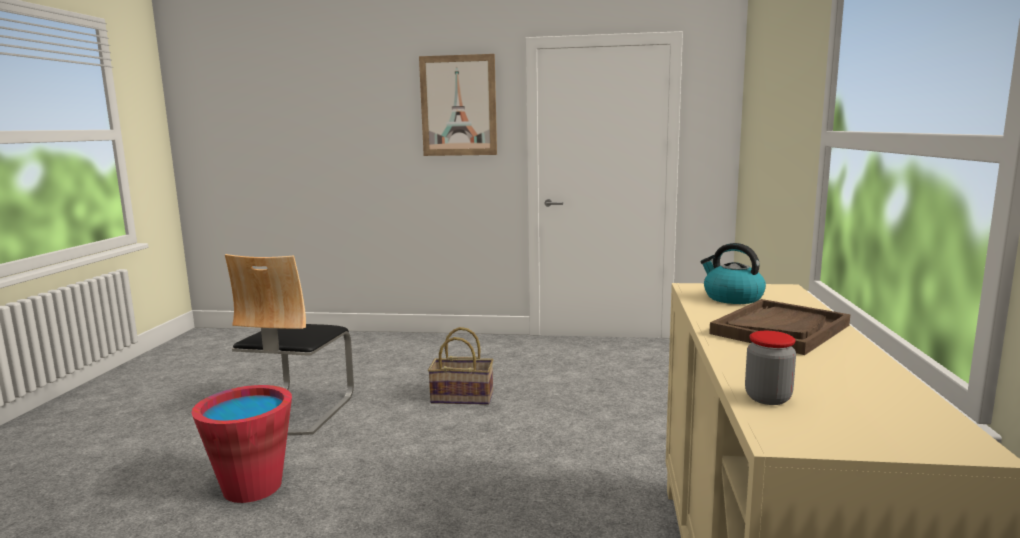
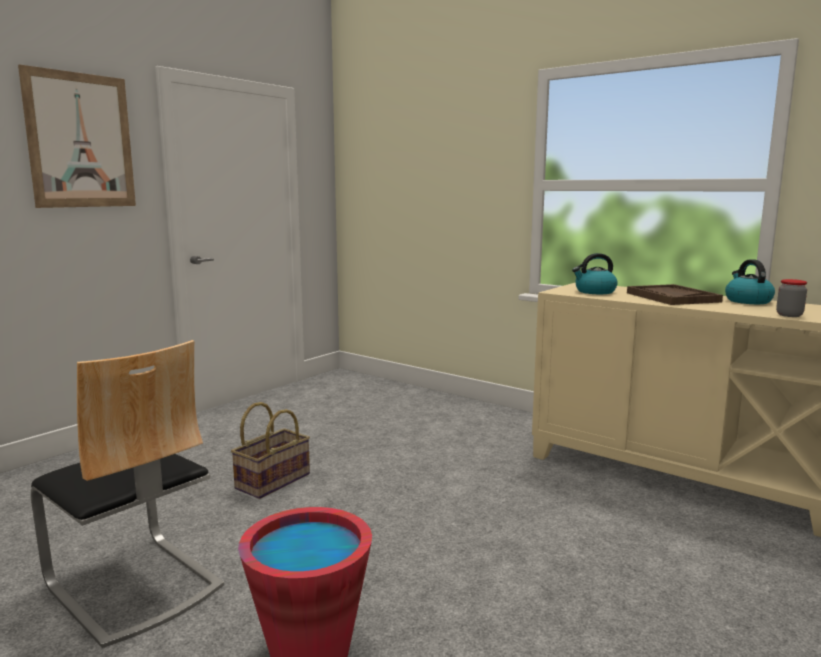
camera: 60 degrees left, 0 degrees up
none -> kettle [725,259,775,304]

